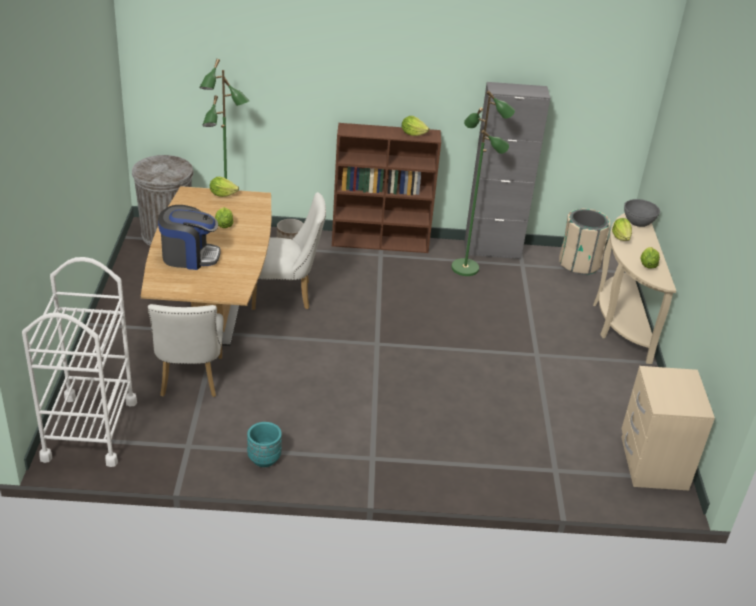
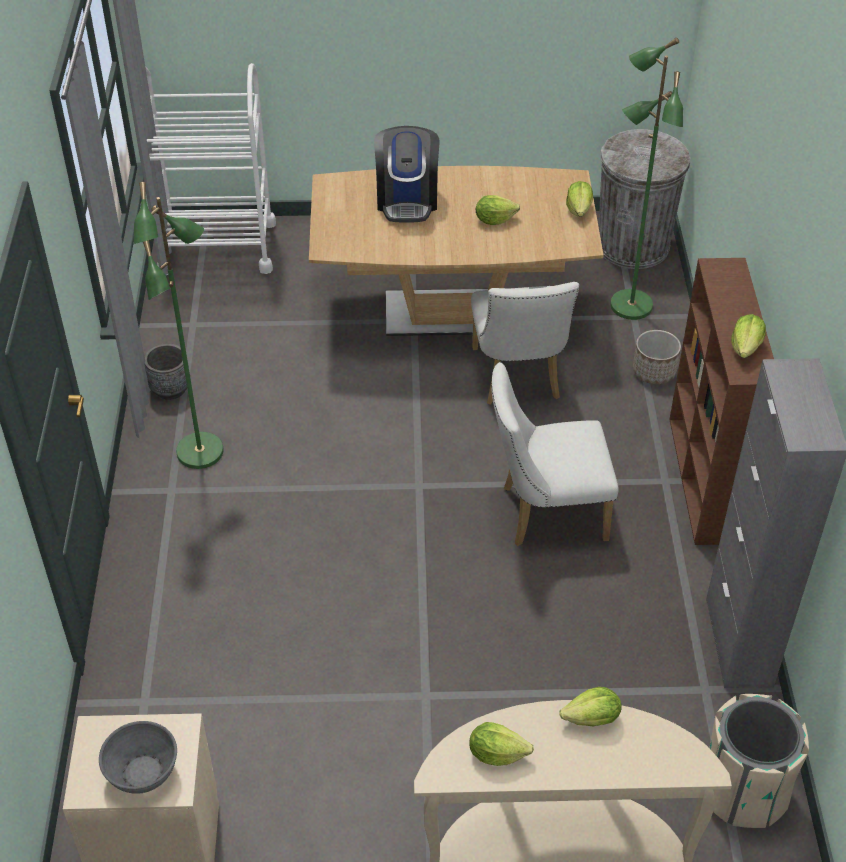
camera: 90 degrees right, 10 degrees up
white chair [148,304,223,397] -> white chair moved to [491,362,619,546]
turquoise planter [247,422,282,467] -> grey planter [144,343,190,400]
green floor lamp [451,90,515,276] -> green floor lamp moved to [134,182,224,469]
grey bowl [624,199,660,227] -> grey bowl moved to [99,721,177,794]

